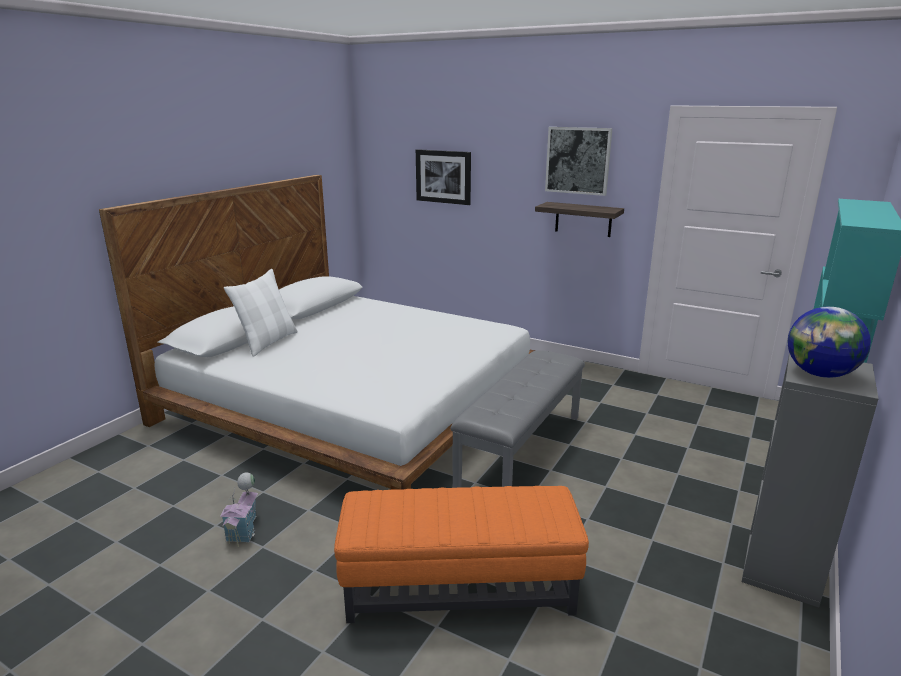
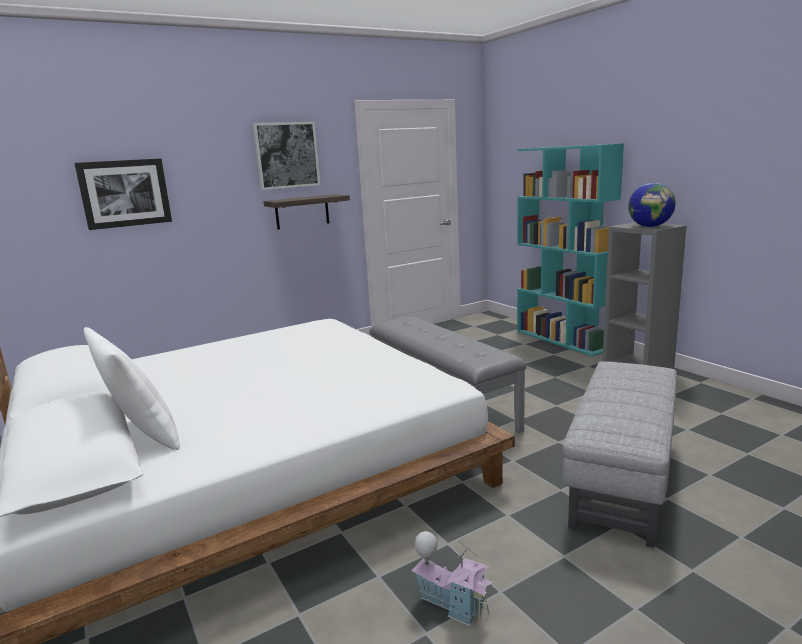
camera: 60 degrees left, 5 degrees down
orange ottoman [334,486,589,623] -> grey ottoman [563,361,677,548]

